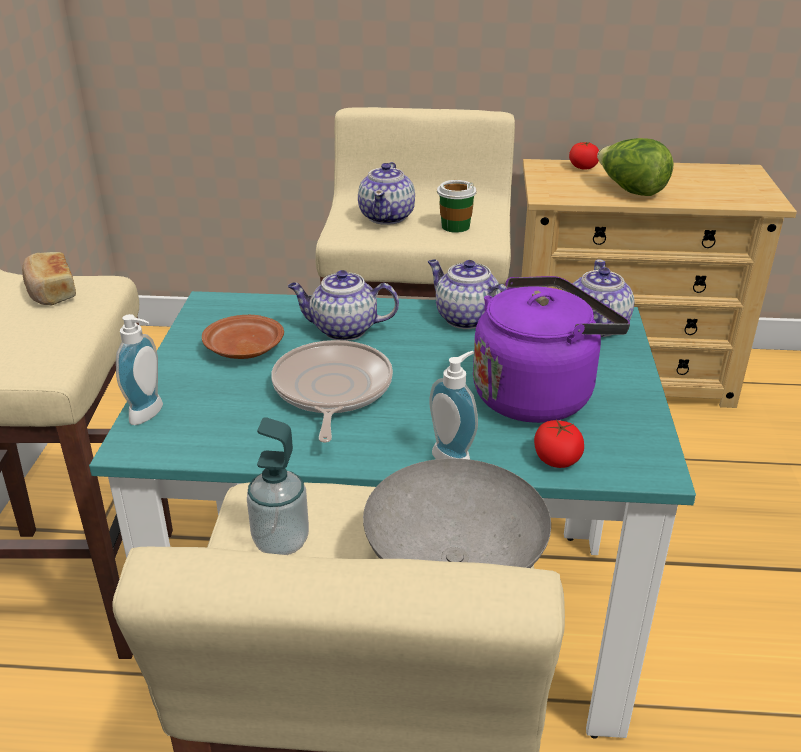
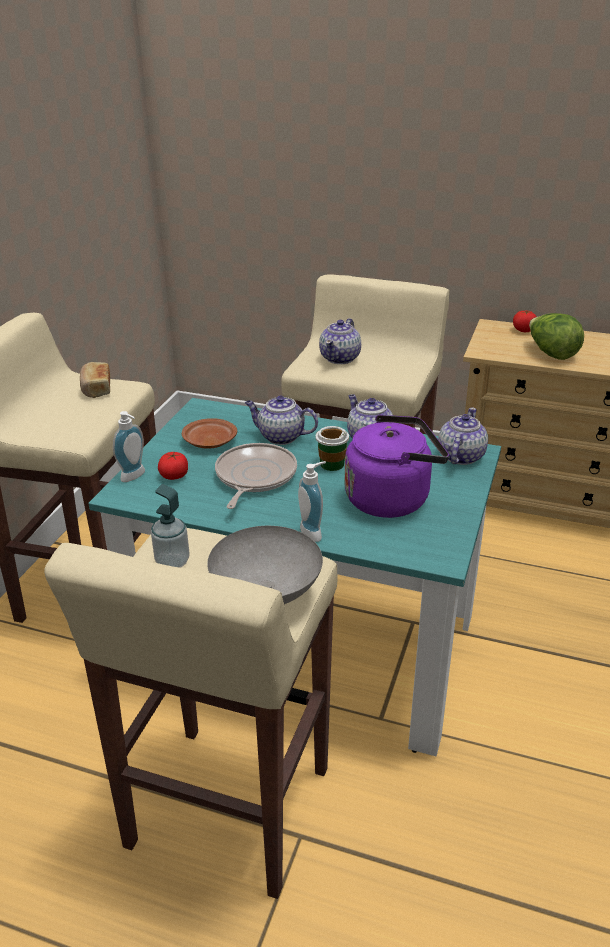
camera: 15 degrees right, 0 degrees up
cup [437,180,477,233] -> cup moved to [315,426,349,471]
tomato [534,420,584,468] -> tomato moved to [158,452,188,480]

